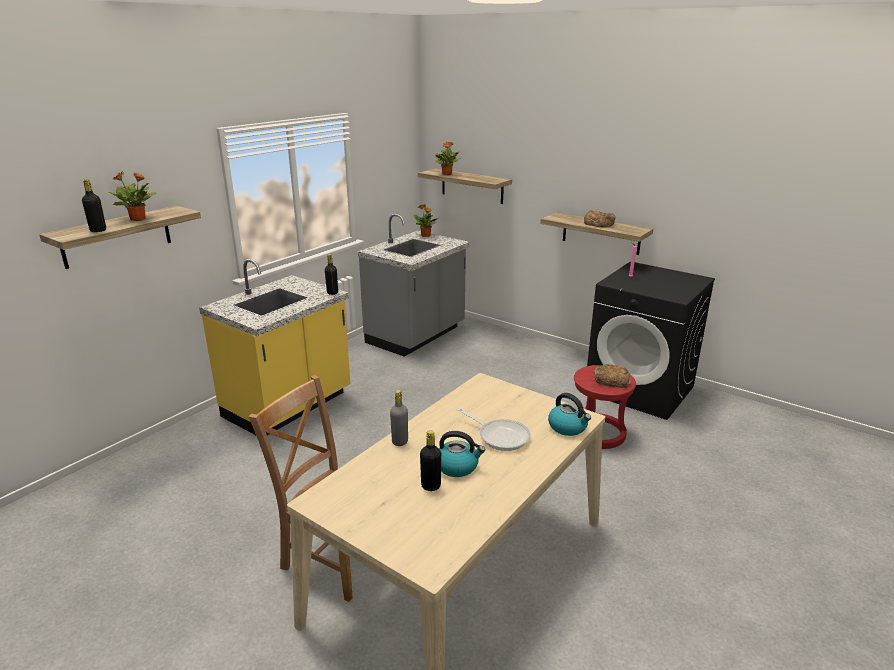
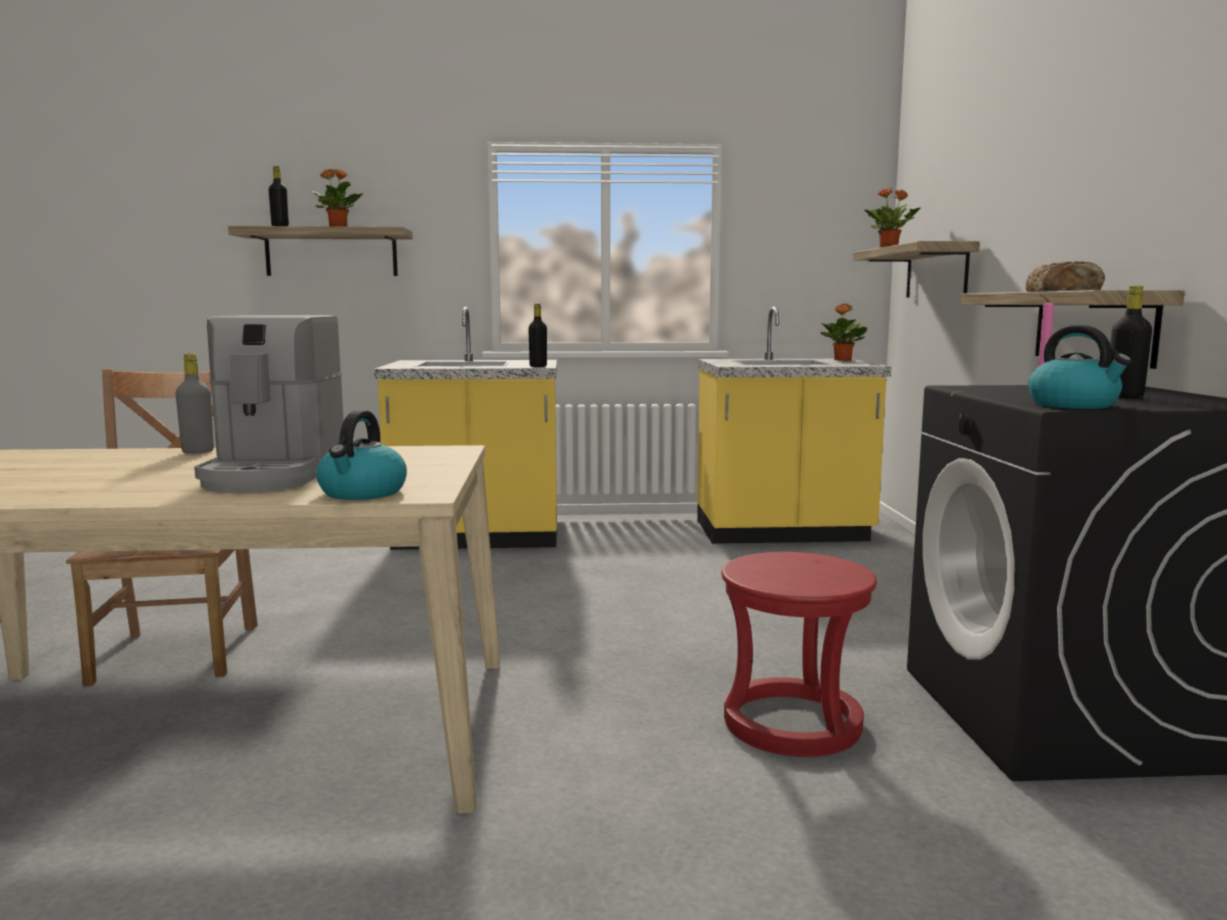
camera: 50 degrees right, 15 degrees down
grey counter [358,214,470,357] -> yellow counter [697,307,892,544]
black bottle [420,430,441,491] -> black bottle moved to [1110,286,1152,398]
kettle [439,431,485,477] -> kettle moved to [1028,325,1132,409]
frying pan [456,408,531,451] -> coffee machine [194,315,344,493]
bread [594,364,631,388] -> none

